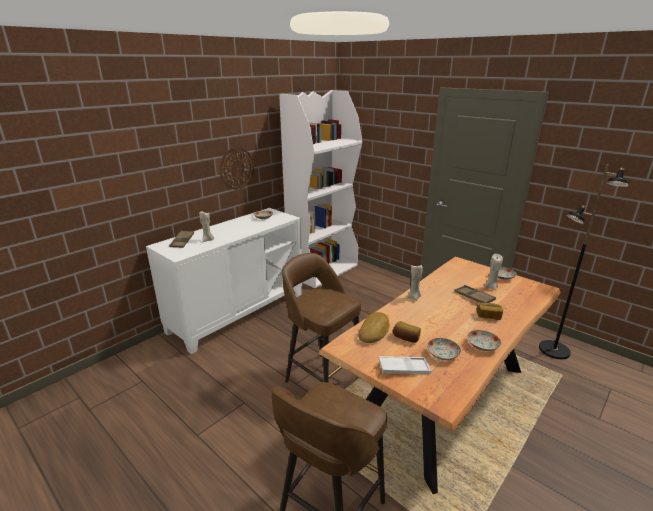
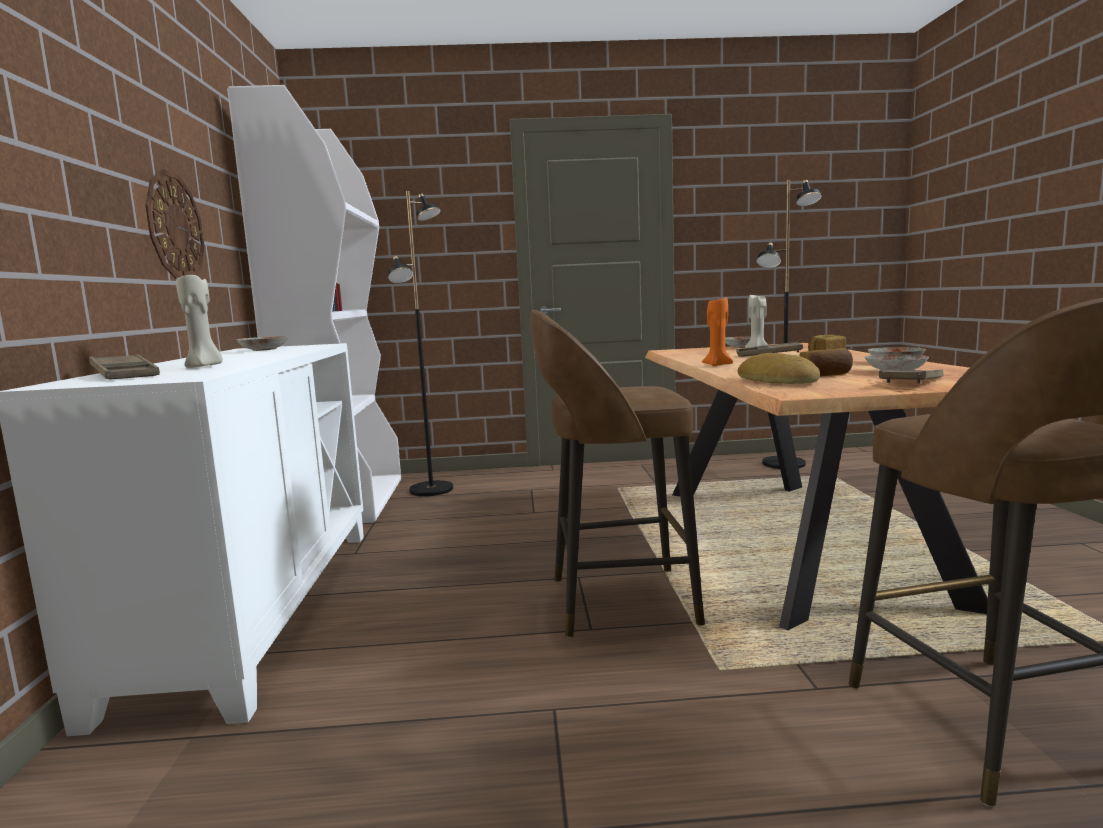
camera: 45 degrees left, 15 degrees down
white tray [379,356,431,374] -> brown tray [879,369,943,384]
beige candle [408,265,423,301] -> orange candle [702,297,733,366]
none -> black floor lamp [388,191,453,496]

